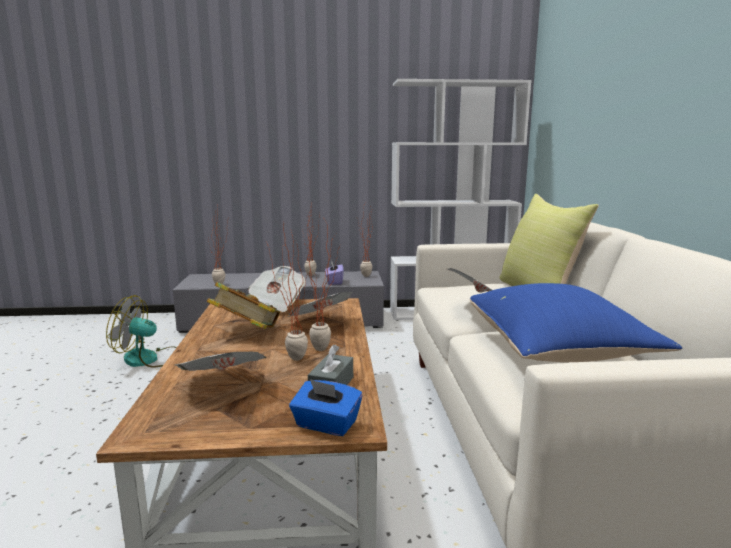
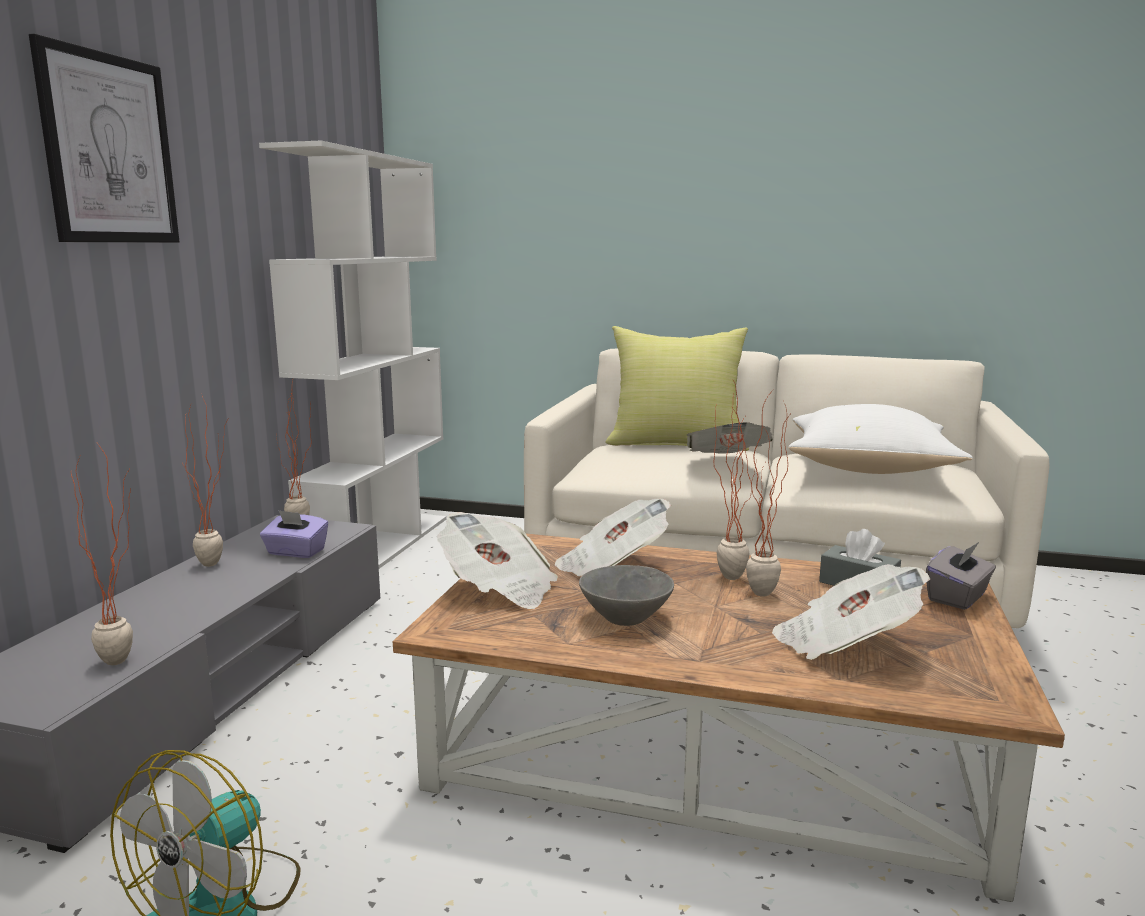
camera: 70 degrees left, 0 degrees up
book [207,282,280,329] -> grey bowl [579,565,674,626]
blue tissue box [289,379,362,436] -> grey tissue box [926,542,996,610]
blue pillow [470,283,682,362] -> white pillow [789,404,973,474]
none -> picture [29,33,179,243]

